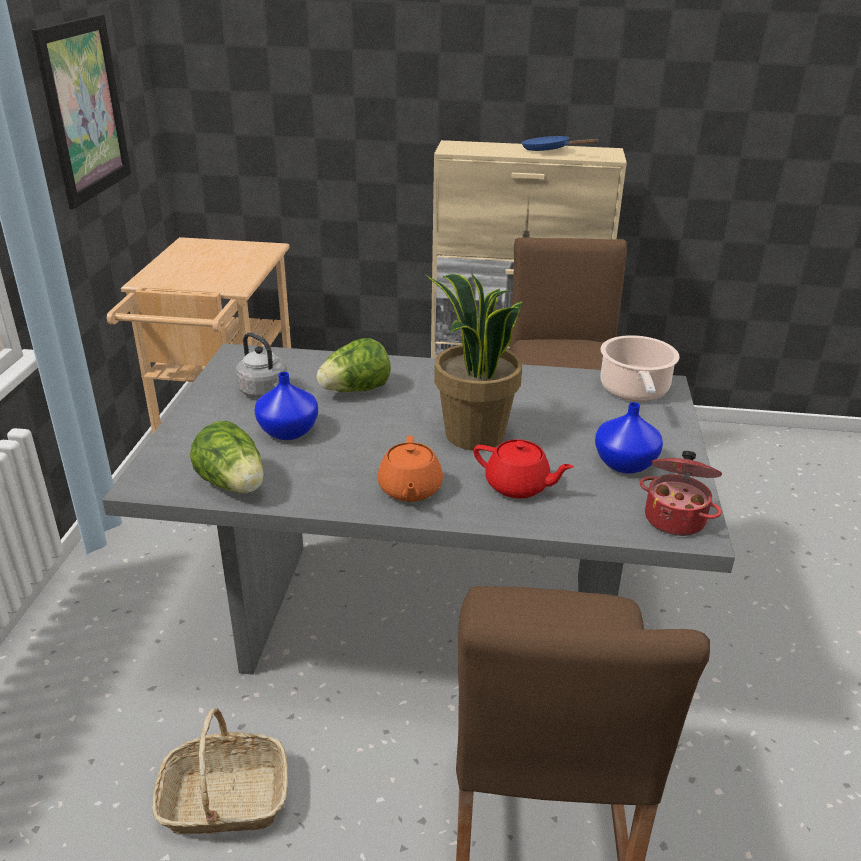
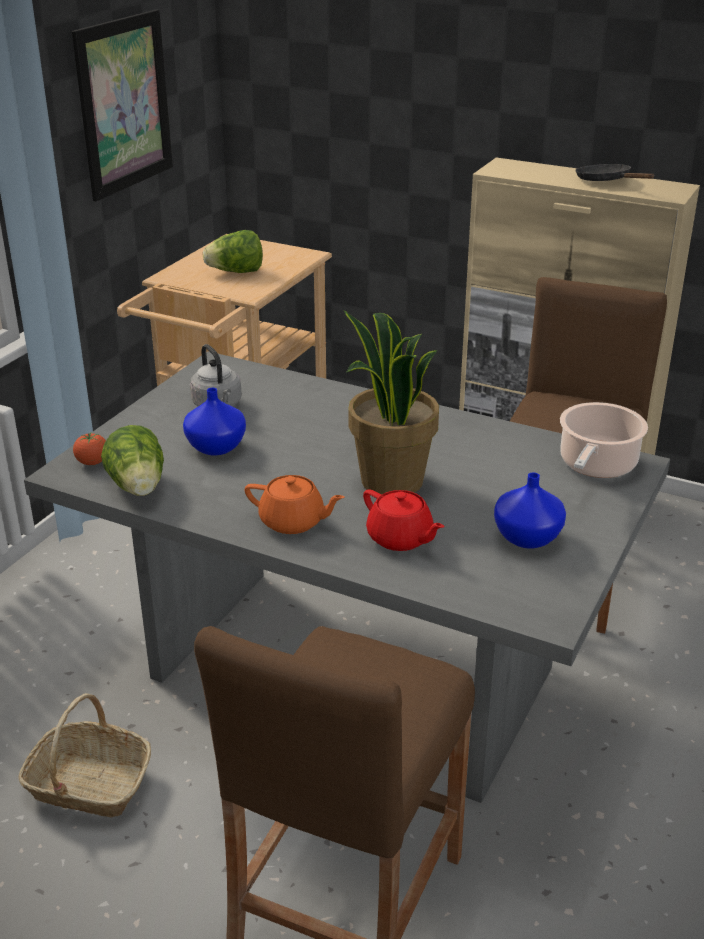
camera: 20 degrees right, 0 degrees up
lettuce [316,338,391,392] -> lettuce moved to [203,230,263,273]
orange teapot [377,435,443,502] -> orange teapot turned 90 degrees counterclockwise [245,475,345,534]
blue frying pan [522,136,598,151] -> black frying pan [576,164,655,181]
cooking pot [640,451,722,536] -> none
none -> tomato [73,432,106,465]

